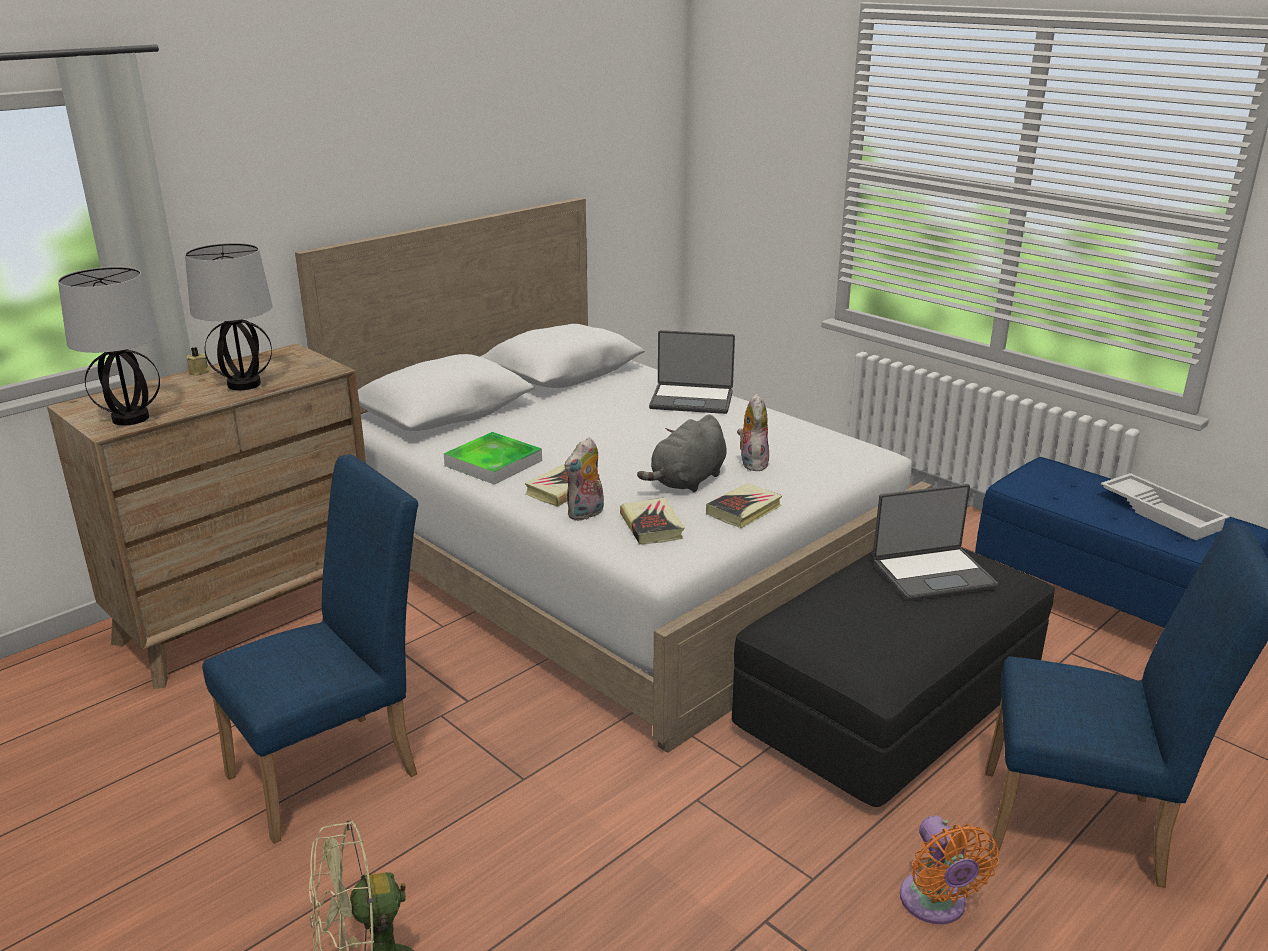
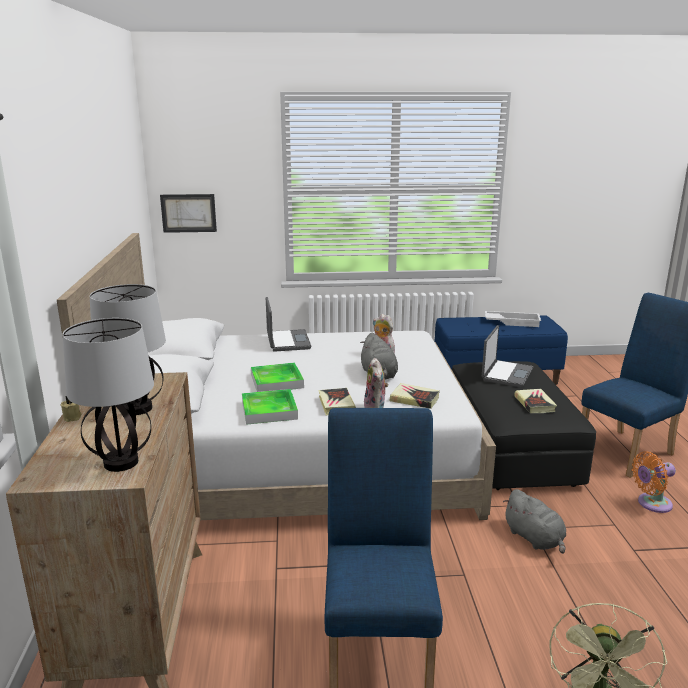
camera: 50 degrees left, 5 degrees down
laptop [649,330,735,414] -> laptop turned 60 degrees counterclockwise [266,297,311,352]
book [706,483,783,528] -> book moved to [514,389,557,413]
orange fan [900,815,999,924] -> orange fan turned 135 degrees clockwise [632,451,676,513]
none -> picture [160,194,217,233]
none -> tray [251,362,304,392]
none -> grey plush toy [503,489,566,554]

